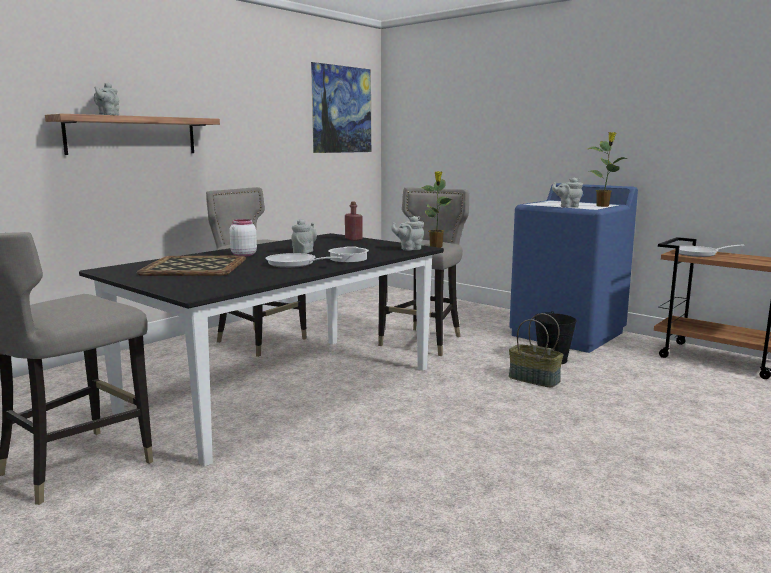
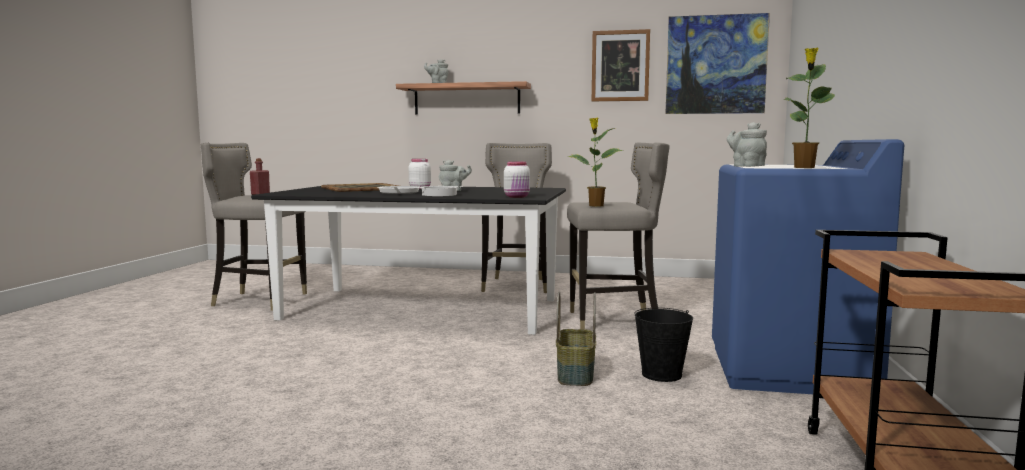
camera: 60 degrees right, 5 degrees down
red bottle [345,202,363,241] -> red bottle moved to [250,158,270,195]
grey teapot [391,216,424,251] -> white jar [504,161,530,198]
frying pan [675,245,745,257] -> none
none -> picture [592,29,650,101]

